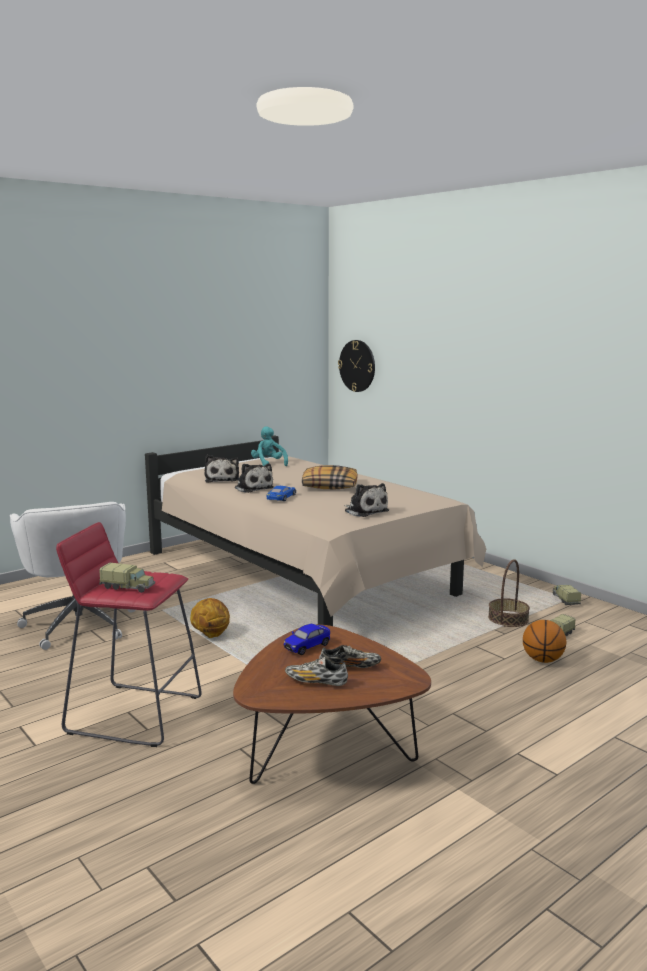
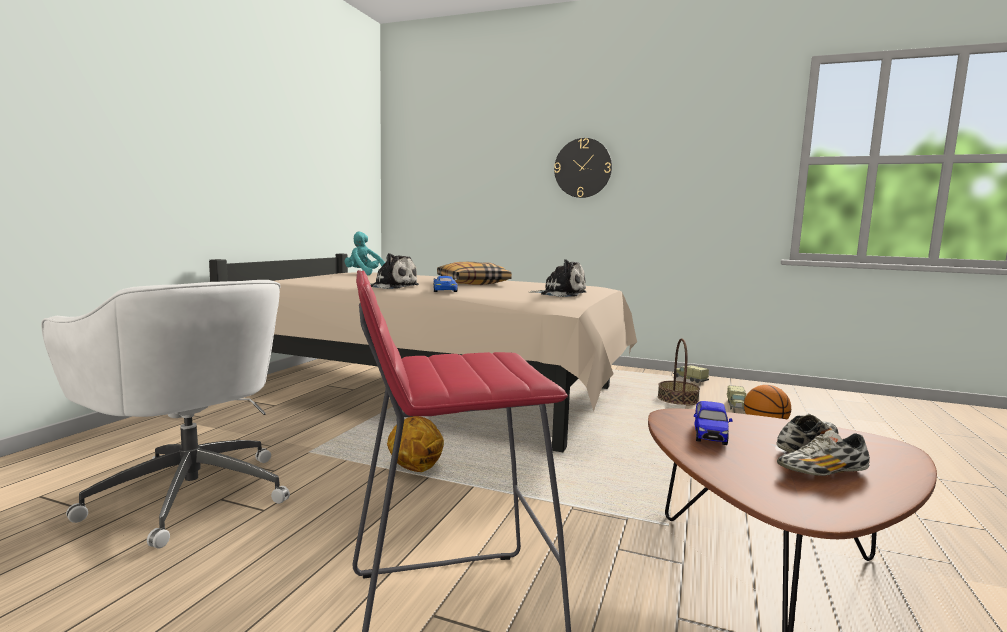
camera: 30 degrees left, 5 degrees down
toy truck [99,562,155,593] -> none
plush toy [205,455,239,483] -> none
wall clock [338,340,375,392] -> wall clock moved to [554,138,612,198]

